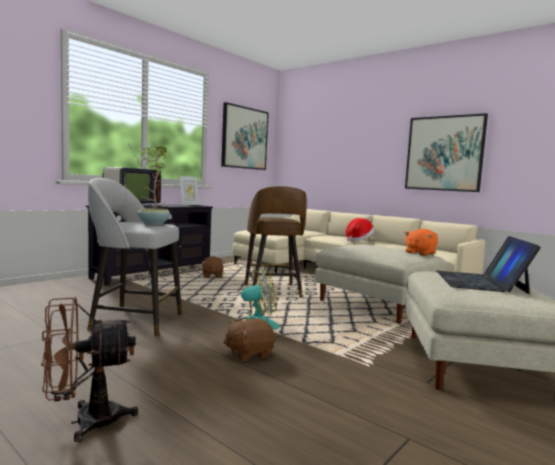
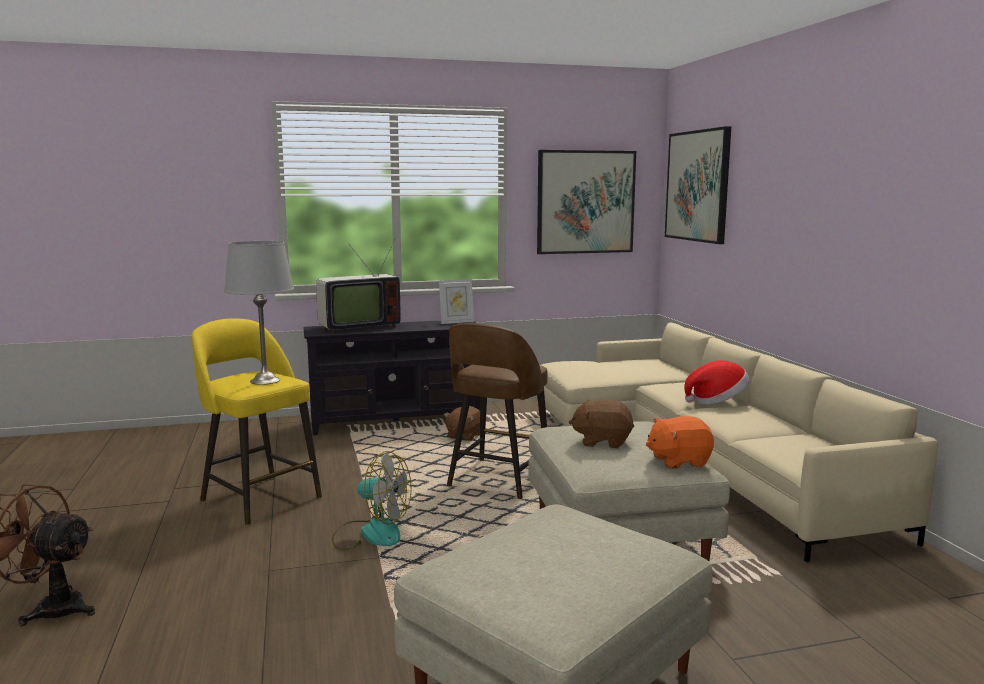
camera: 35 degrees right, 5 degrees up
grey stool [87,178,182,337] -> yellow stool [192,318,322,525]
potted plant [136,145,170,225] -> grey table lamp [224,241,294,385]
brown plush toy [224,318,275,361] -> brown plush toy moved to [569,400,634,448]
picture [405,113,488,192] -> picture moved to [665,126,731,244]
laptop [437,236,541,294] -> none

